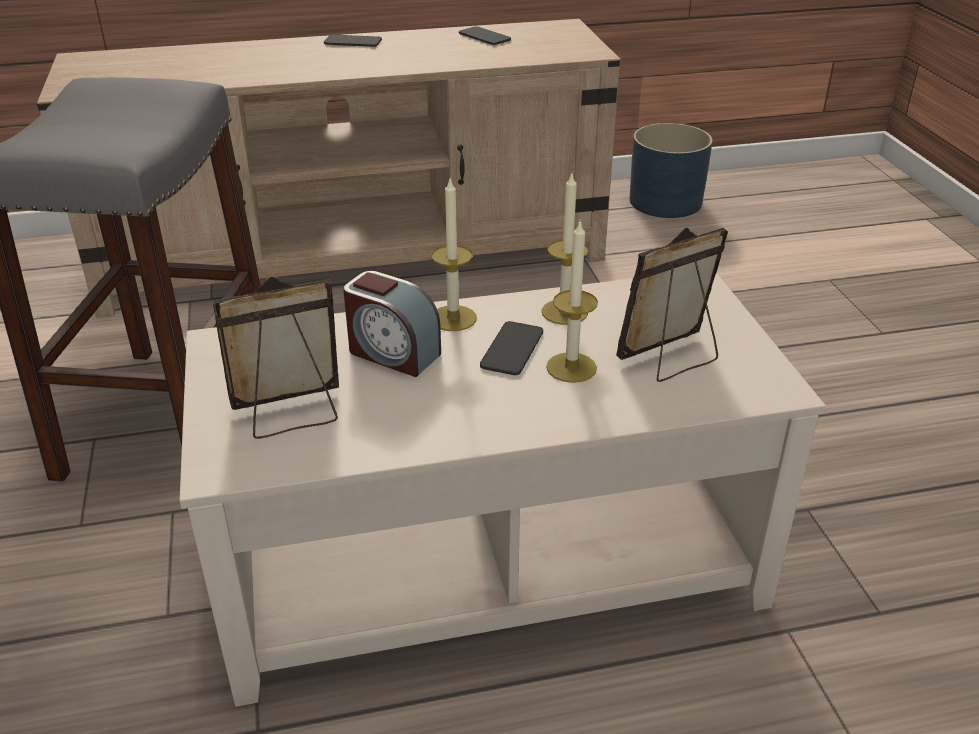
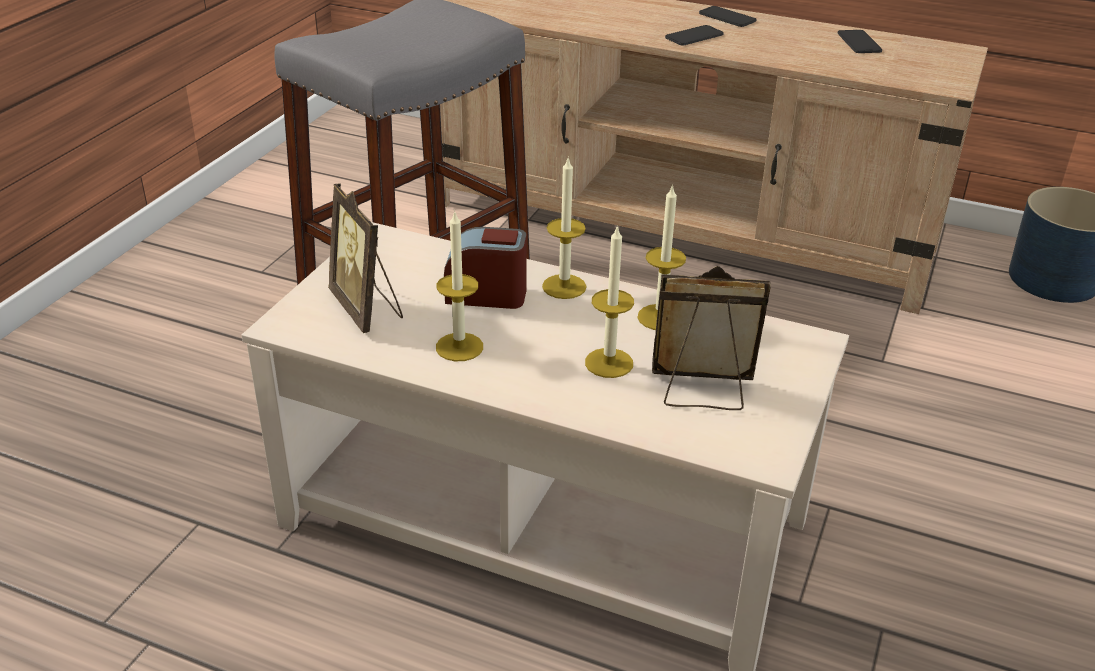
camera: 35 degrees right, 0 degrees up
picture frame [212,277,339,439] -> picture frame turned 135 degrees counterclockwise [328,183,403,333]
alarm clock [343,271,441,377] -> alarm clock turned 120 degrees clockwise [444,227,527,309]
phone [480,321,543,375] -> phone moved to [665,25,724,45]
none -> candle [436,210,483,361]

